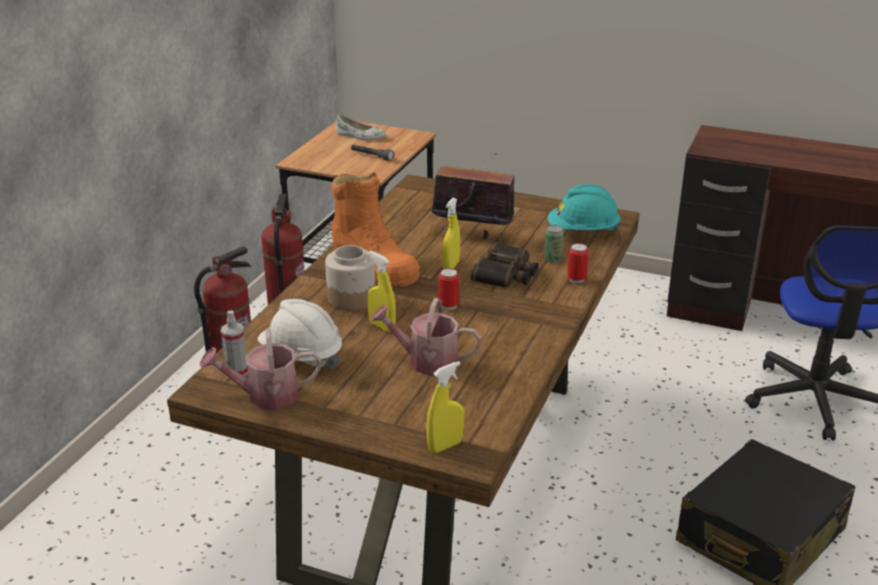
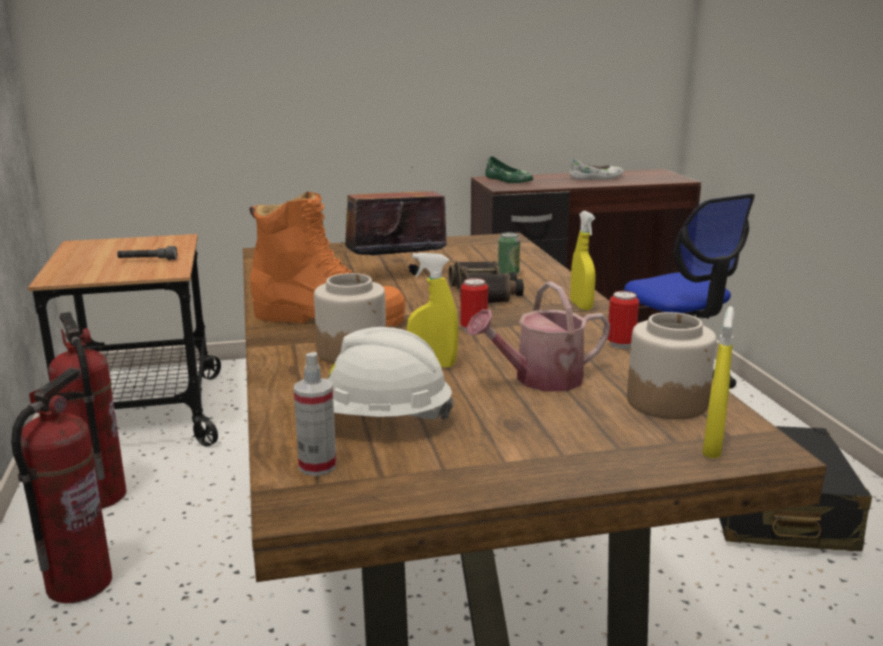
camera: 35 degrees left, 10 degrees down
watering can [199,328,321,410] -> none
white shoe [335,114,386,141] -> white shoe moved to [570,158,623,180]
yellow spray bottle [442,198,460,269] -> yellow spray bottle moved to [570,211,596,310]
turquoise hard hat [548,184,621,230] -> none
can [567,243,589,283] -> can moved to [608,291,639,349]
none -> green shoe [485,156,533,183]
none -> jar [627,312,717,419]

